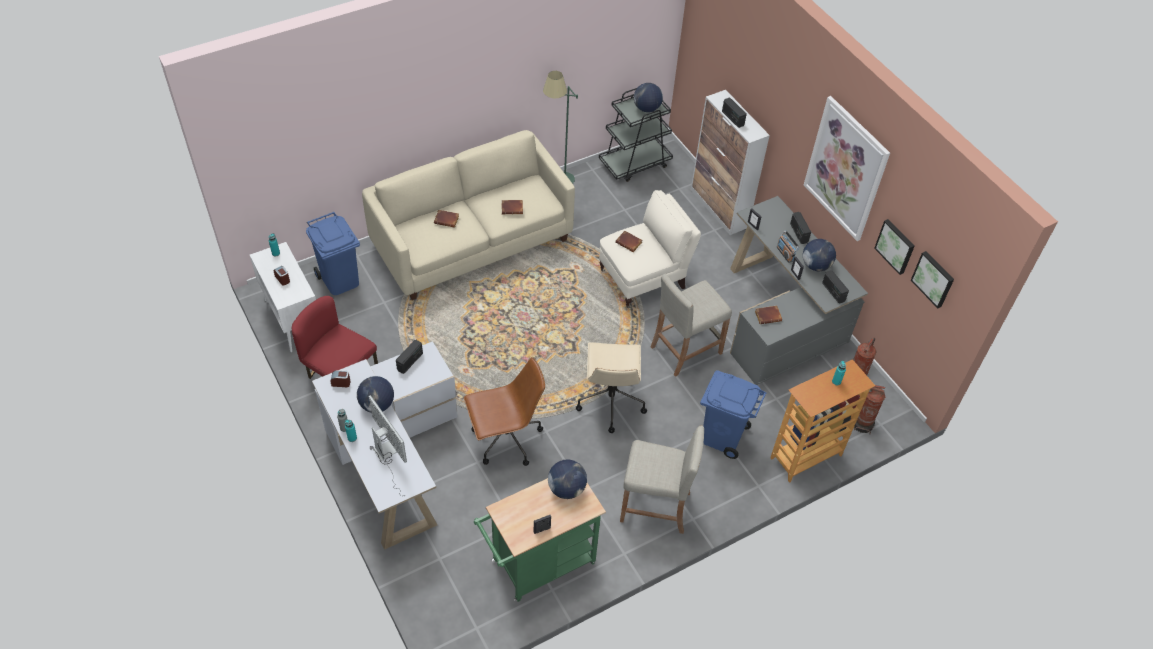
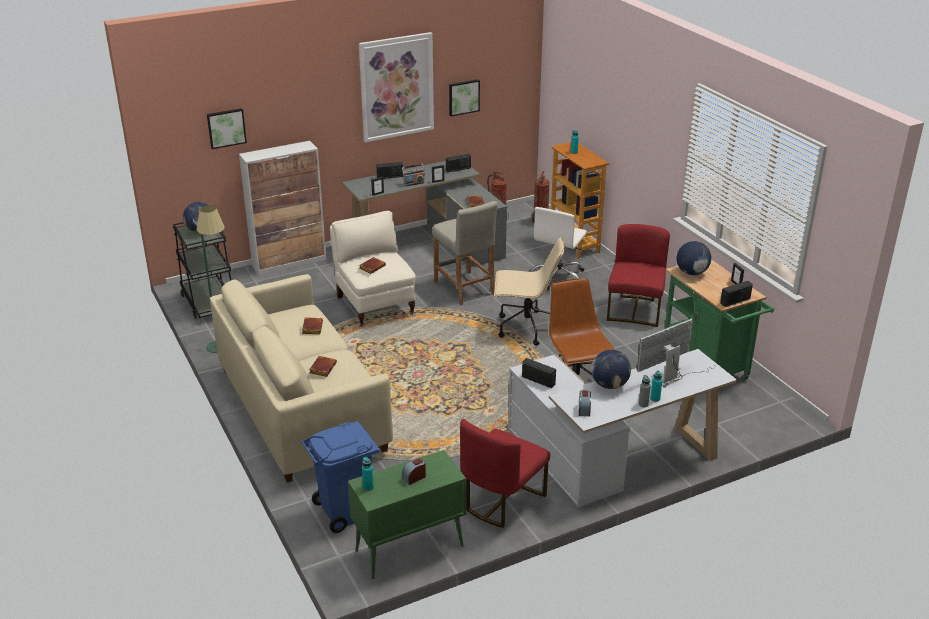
camera: 85 degrees left, 20 degrees down
white cabinet [250,242,316,352] -> green cabinet [348,450,466,579]
beige stool [620,425,704,534] -> red chair [607,224,670,327]
blue trash can [700,370,766,459] -> white office chair [529,207,587,291]
radio [722,98,747,128] -> radio moved to [720,281,753,307]
globe [803,239,836,271] -> none
picture [911,251,954,308] -> picture moved to [207,108,247,149]

